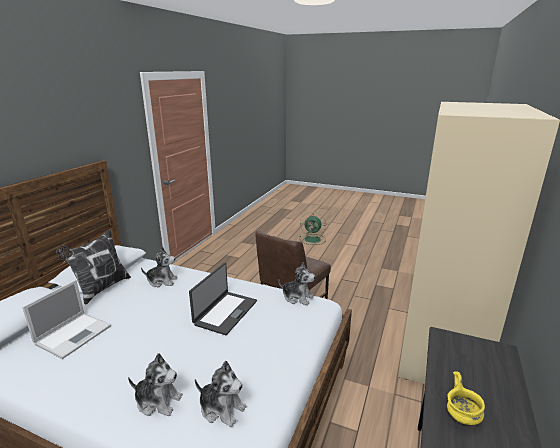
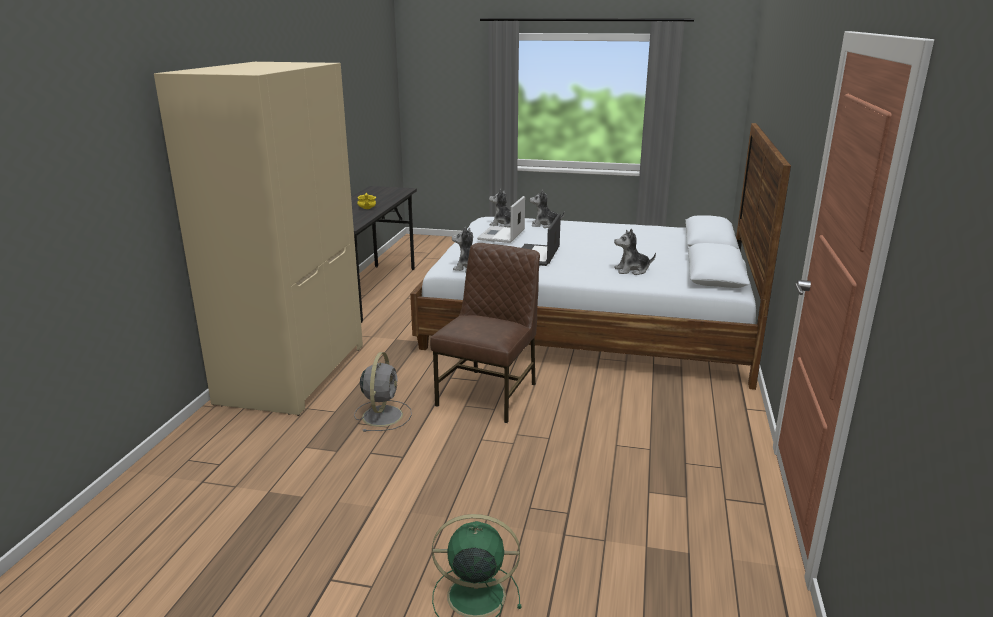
camera: 170 degrees right, 0 degrees up
laptop [22,280,111,359] -> laptop moved to [477,196,525,243]
pillow [56,229,131,305] -> none
none -> grey fan [354,352,412,432]

